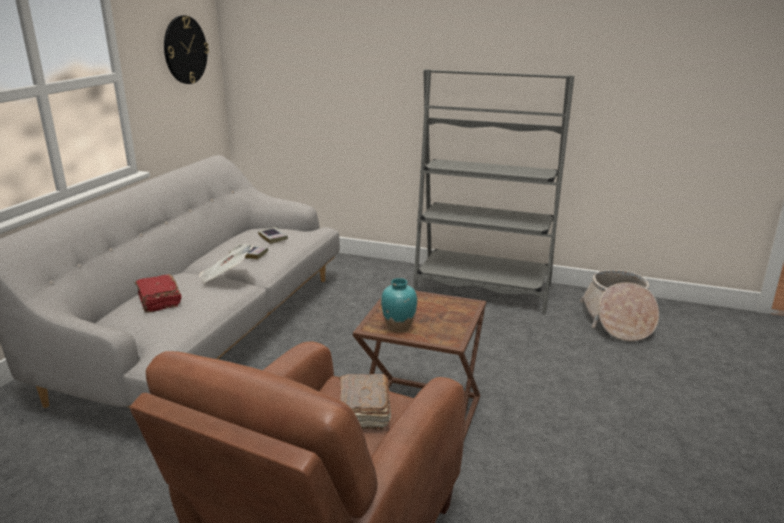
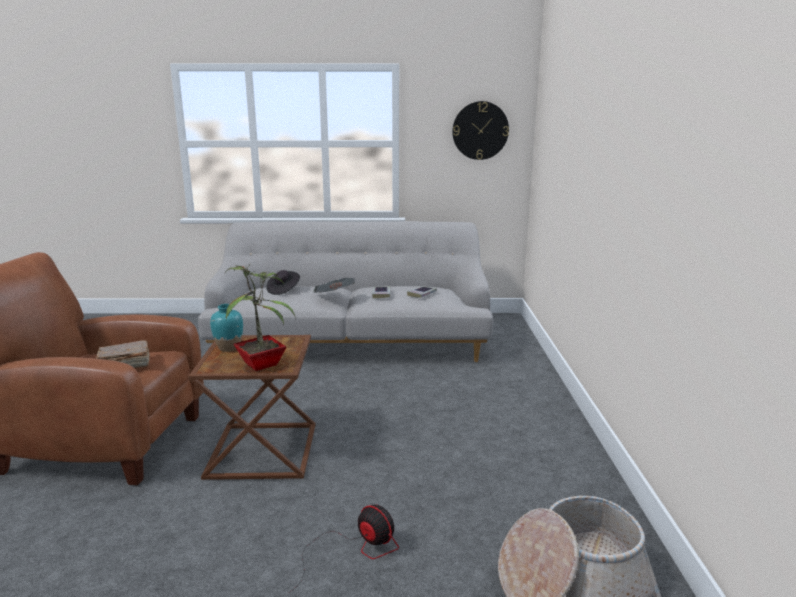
camera: 70 degrees right, 5 degrees down
red book [135,274,182,313] -> black hat [266,270,300,295]
grey bookcase [413,69,574,314] -> none
none -> potted plant [226,263,296,371]
none -> fan [289,505,399,593]

